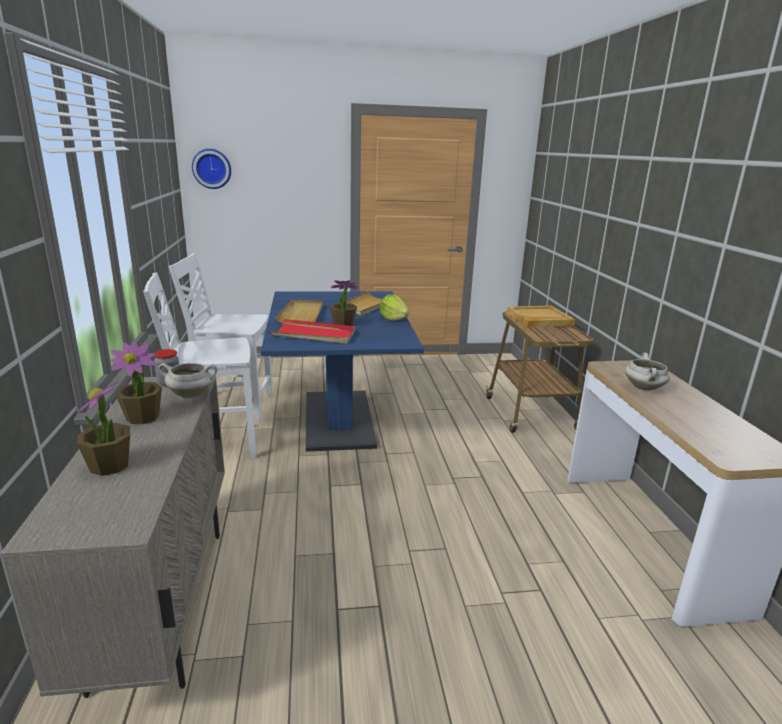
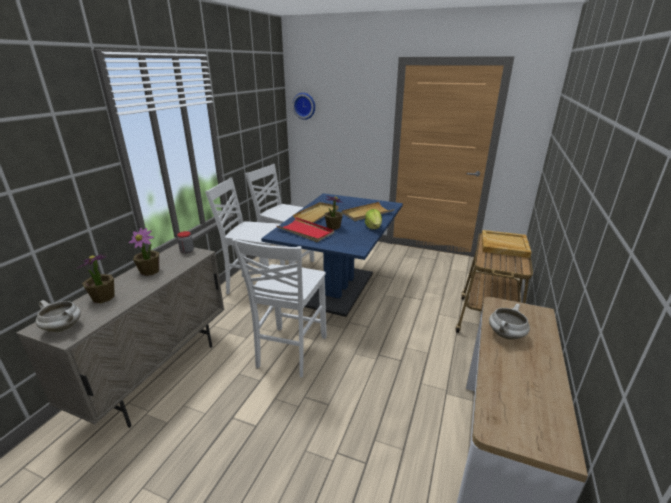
camera: 30 degrees right, 5 degrees up
white cooking pot [158,363,217,399] -> white cooking pot moved to [36,300,81,332]
none -> white chair [232,238,327,377]

